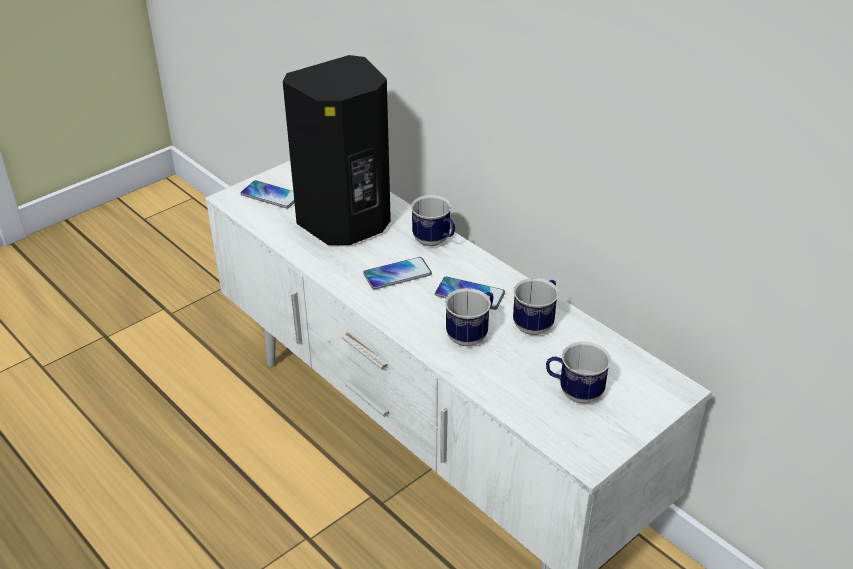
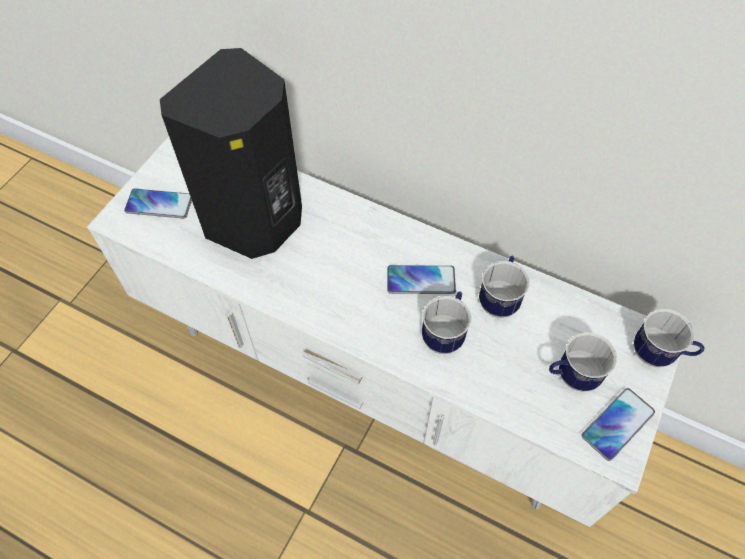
camera: 20 degrees left, 20 degrees up
phone [363,257,432,289] -> phone moved to [582,388,655,461]
mug [411,195,455,247] -> mug moved to [634,309,705,367]

